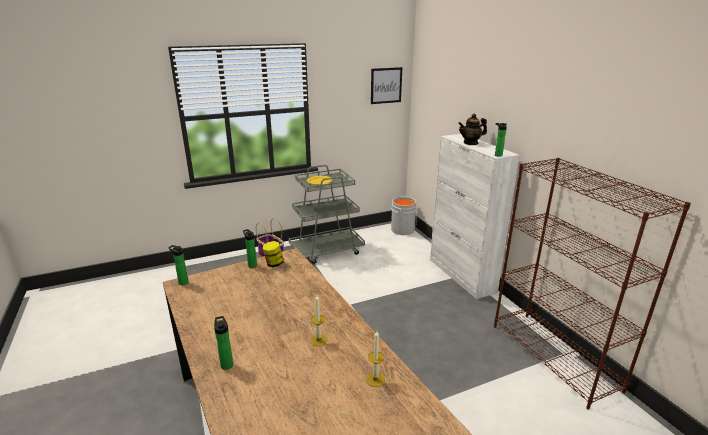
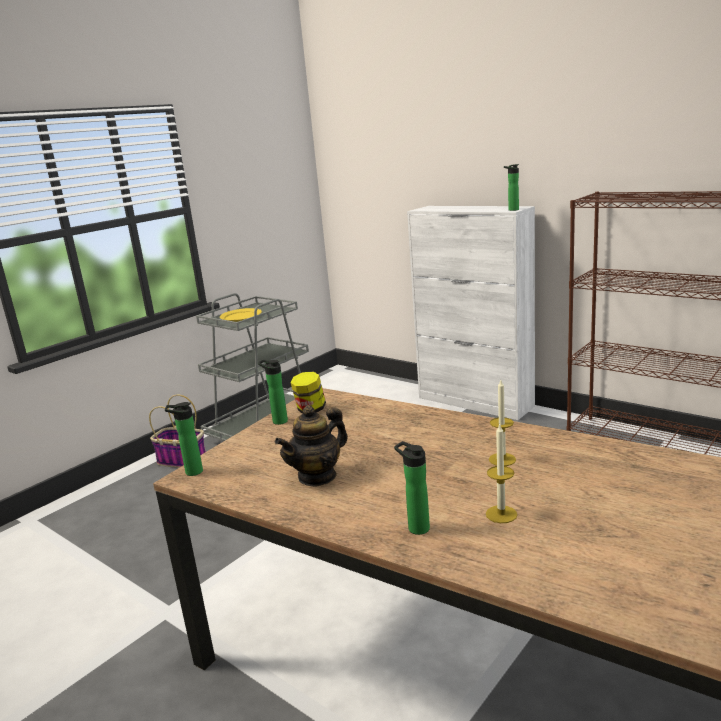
camera: 25 degrees left, 5 degrees down
candle [366,331,385,387] -> candle moved to [486,423,517,523]
picture [371,67,402,104] -> none
grey bucket [391,197,417,235] -> none
teapot [458,114,487,145] -> teapot moved to [275,405,348,487]

